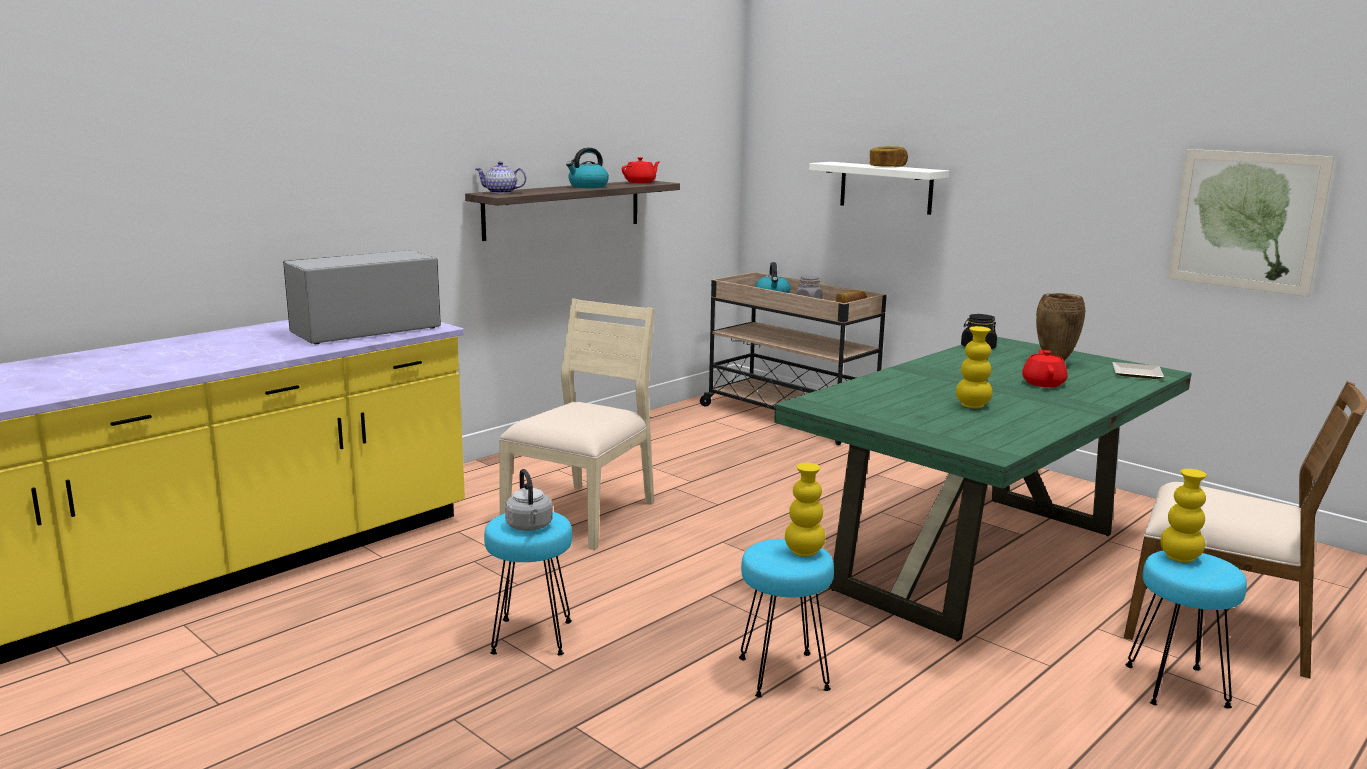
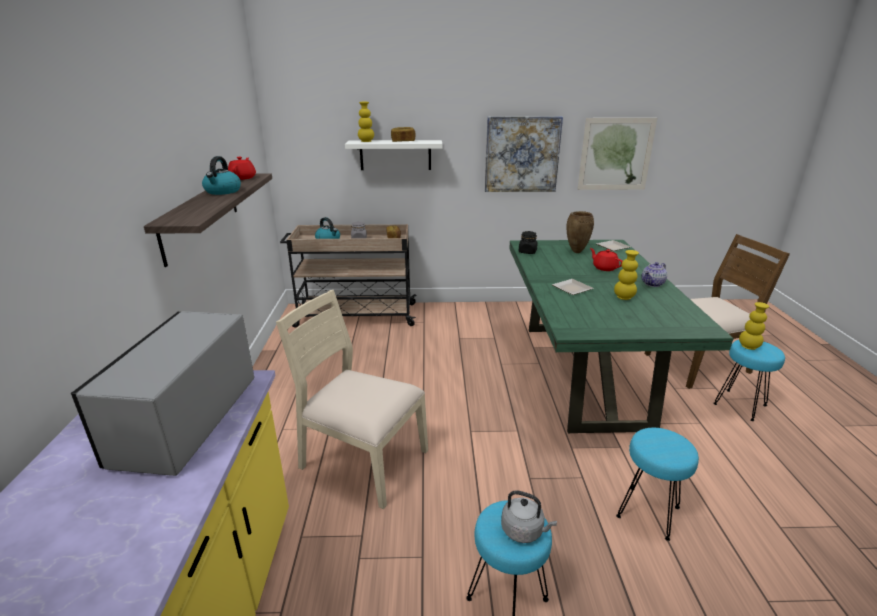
camera: 45 degrees left, 10 degrees up
teapot [476,161,526,194] -> teapot moved to [641,262,667,287]
beige chair [499,298,655,550] -> beige chair turned 45 degrees counterclockwise [276,290,428,509]
yellow vase [785,463,825,557] -> yellow vase moved to [358,102,374,142]
none -> picture [485,116,563,192]
none -> plate [552,279,594,295]

